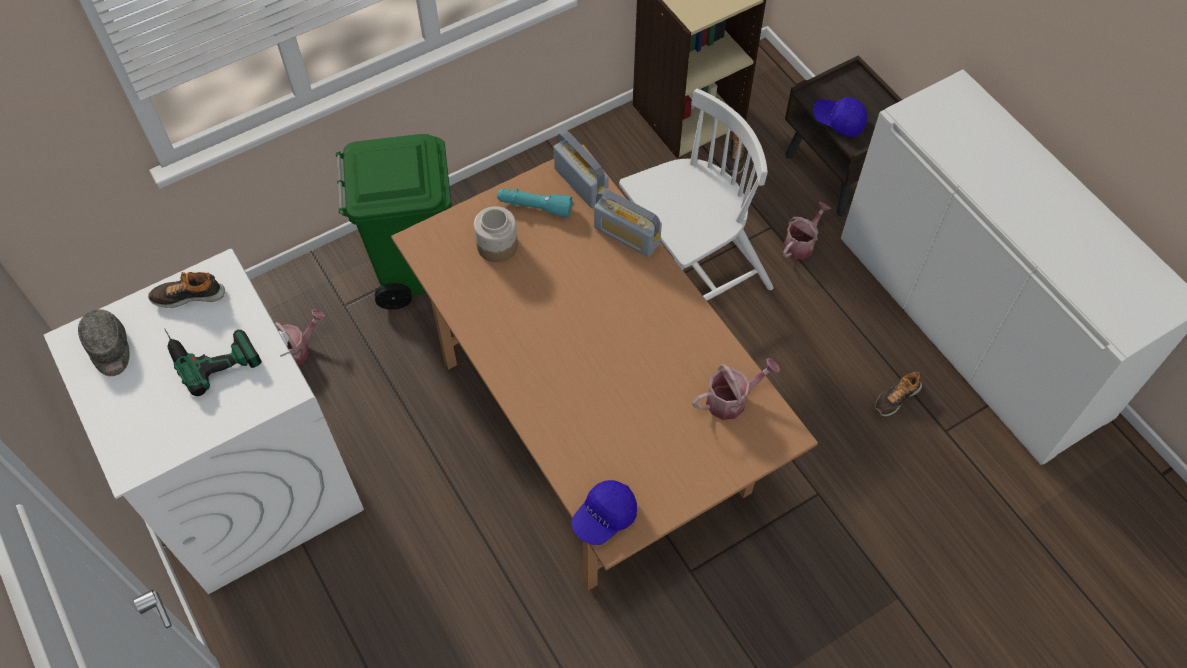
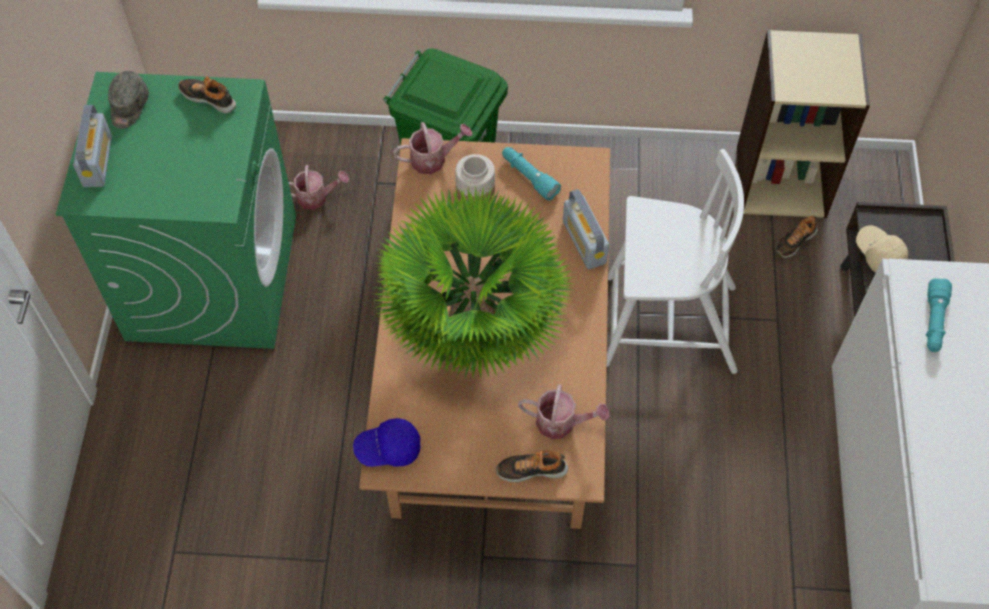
camera: 35 degrees right, 0 degrees up
white washing machine [44,249,364,594] -> green washing machine [56,72,296,349]
power drill [164,328,262,396] -> none
radio [553,130,609,208] -> radio moved to [73,105,112,187]
watering can [783,202,831,259] -> watering can moved to [393,122,472,174]
blue cap [813,97,867,137] -> beige cap [856,225,908,273]
shoe [875,372,922,416] -> shoe moved to [496,450,568,482]
none -> potted plant [373,187,575,378]
none -> turquoise flashlight [926,278,952,352]

